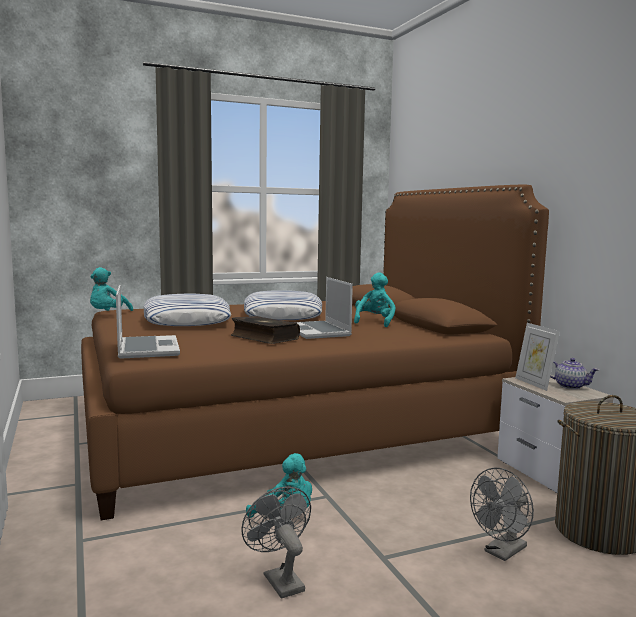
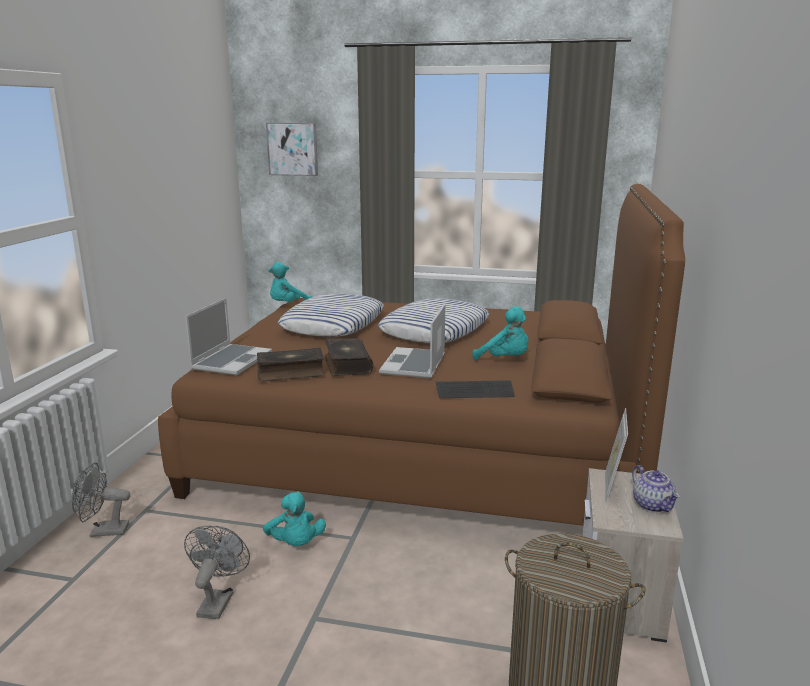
camera: 35 degrees right, 10 degrees up
turquoise plush toy [354,273,396,327] -> turquoise plush toy turned 75 degrees clockwise [472,306,529,360]
grey fan [470,468,534,561] -> grey fan moved to [71,463,130,537]
none -> book [257,348,324,382]
none -> picture [266,123,318,176]
none -> keyboard [436,380,515,398]

